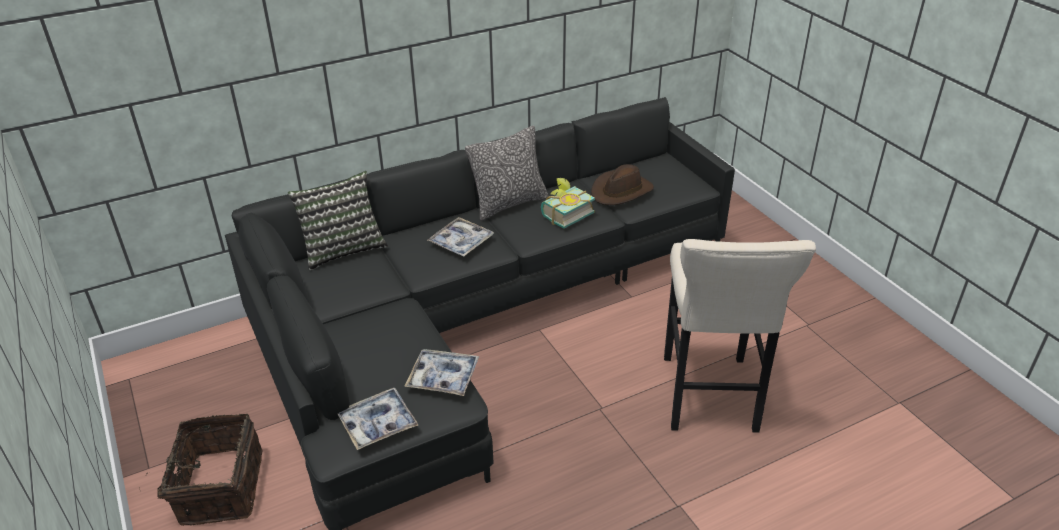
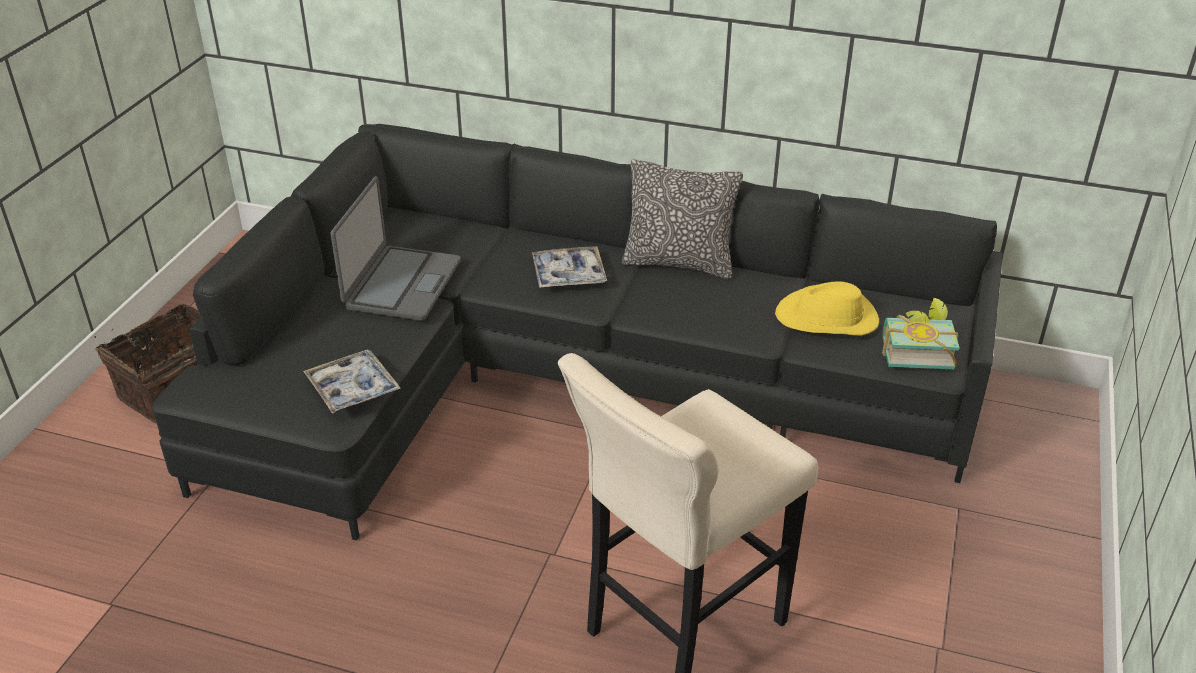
camera: 45 degrees right, 0 degrees up
pillow [288,171,388,270] -> none
tray [337,388,418,450] -> none
book [541,178,595,229] -> book moved to [882,298,960,369]
brown hat [591,164,654,205] -> yellow hat [775,281,879,336]
none -> laptop [331,176,461,321]

